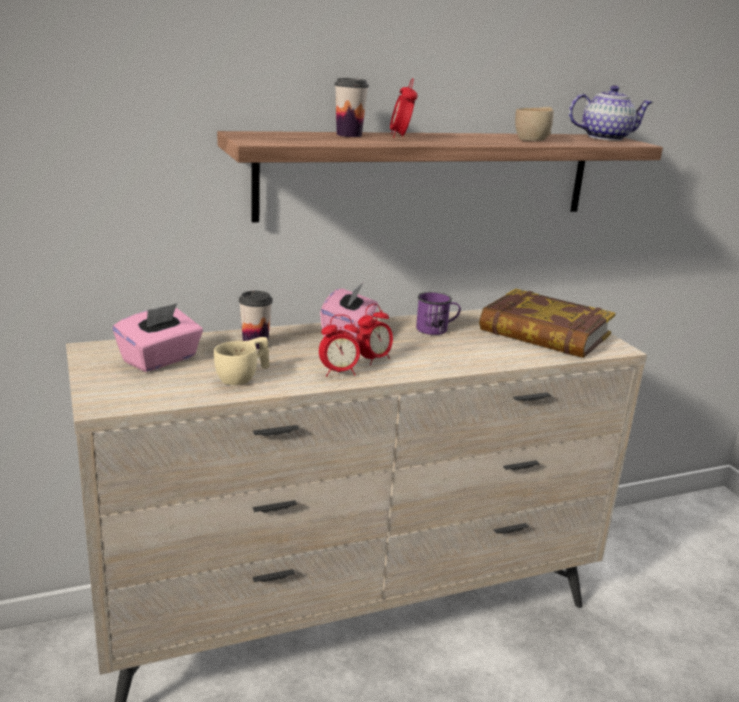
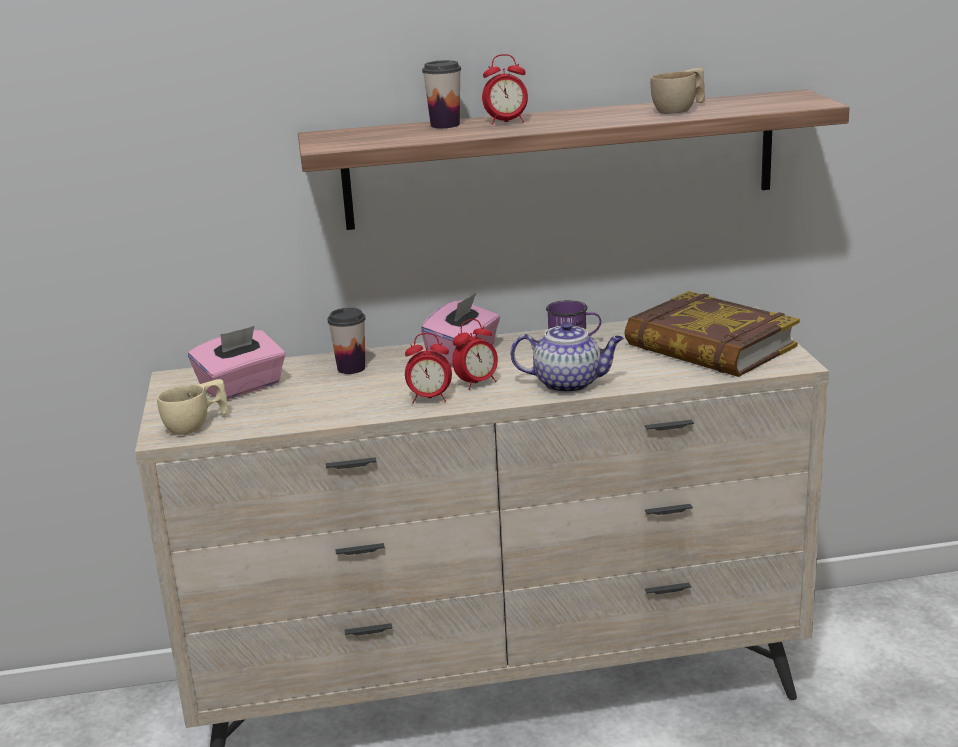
camera: 15 degrees right, 0 degrees up
beige cup [214,337,270,385] -> beige cup moved to [157,379,230,435]
alarm clock [390,78,418,138] -> alarm clock turned 105 degrees counterclockwise [482,54,528,125]
teapot [569,85,653,141] -> teapot moved to [510,321,624,393]

